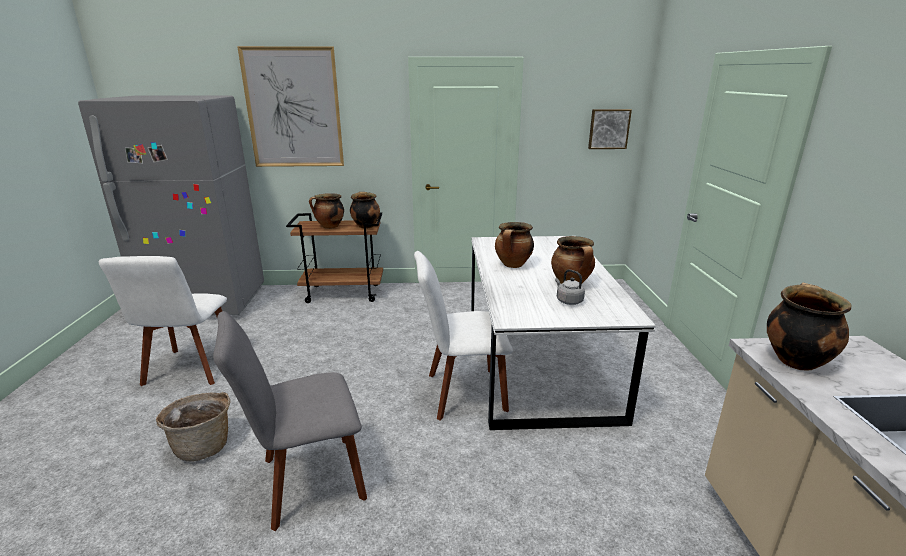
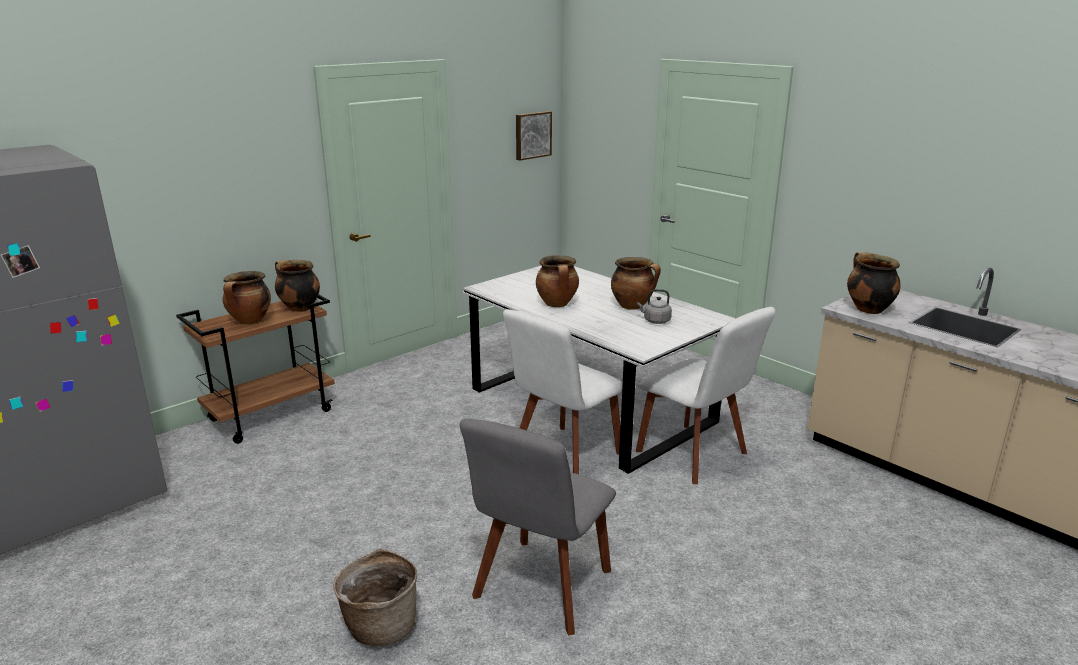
camera: 40 degrees left, 0 degrees up
white chair [99,256,227,386] -> white chair moved to [636,307,775,484]
picture [237,46,344,167] -> none

